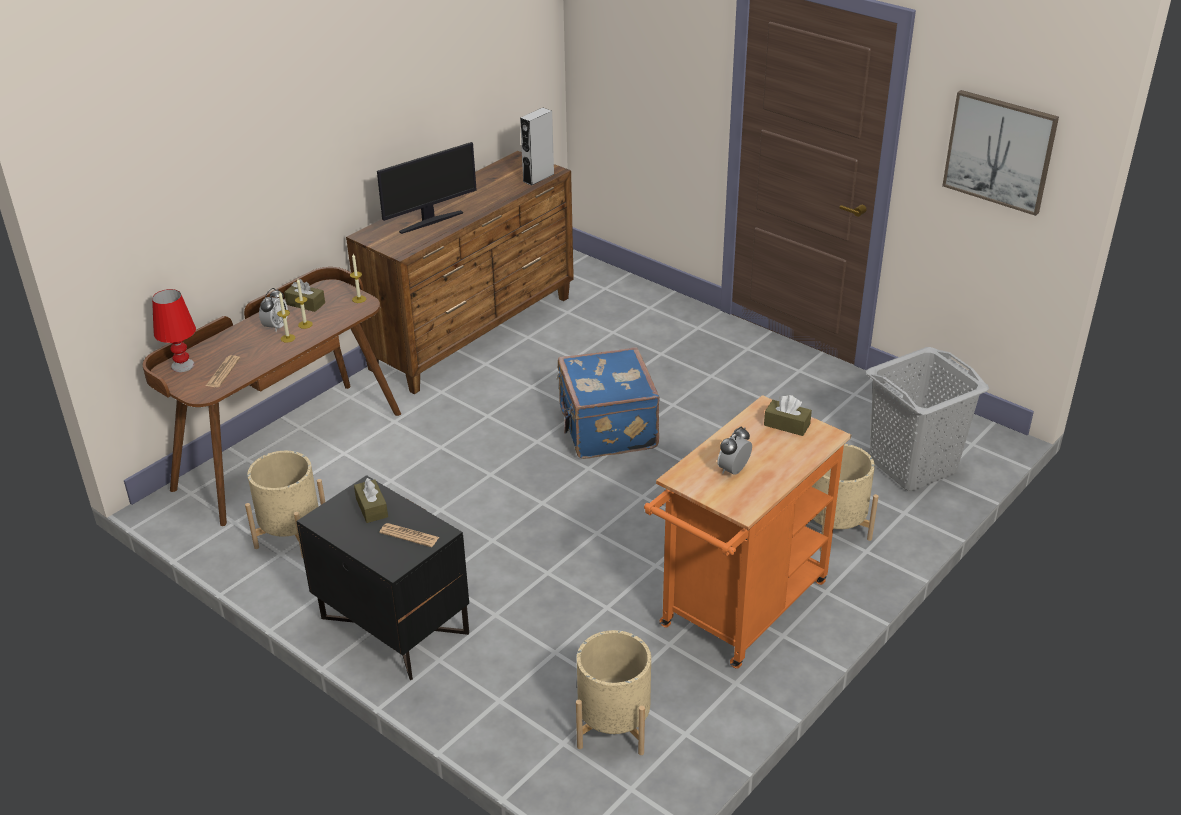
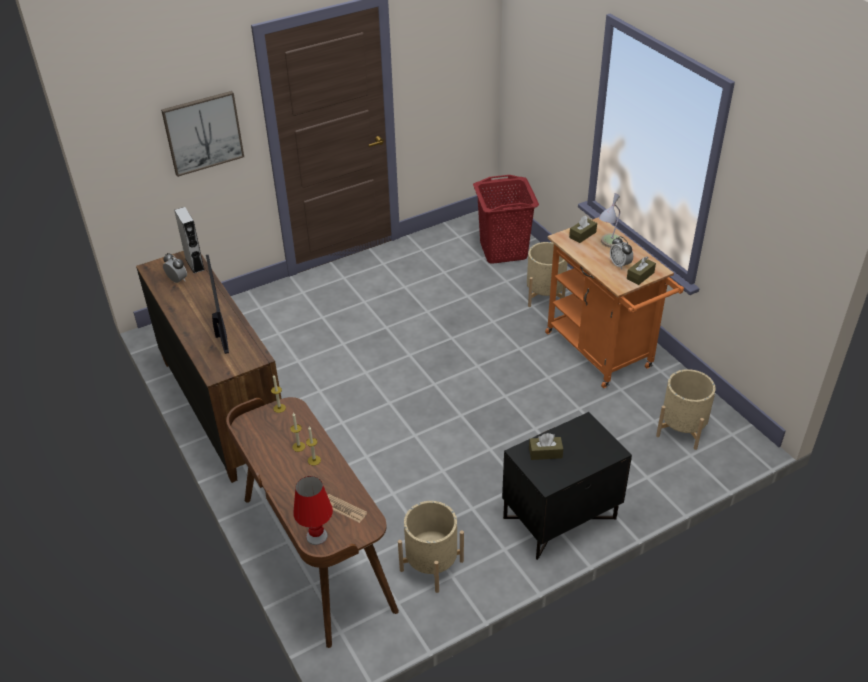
camera: 70 degrees left, 5 degrees up
alarm clock [259,288,288,332] -> alarm clock moved to [163,253,187,283]
brown tissue box [284,279,325,312] -> brown tissue box moved to [627,256,656,285]
newspaper [379,523,439,547] -> none
blue suitcase [557,347,660,459] -> none
grey laundry basket [866,347,989,491] -> red laundry basket [473,175,539,264]
picture [942,90,1059,216] -> picture moved to [161,91,244,177]
none -> table lamp [599,193,623,248]

